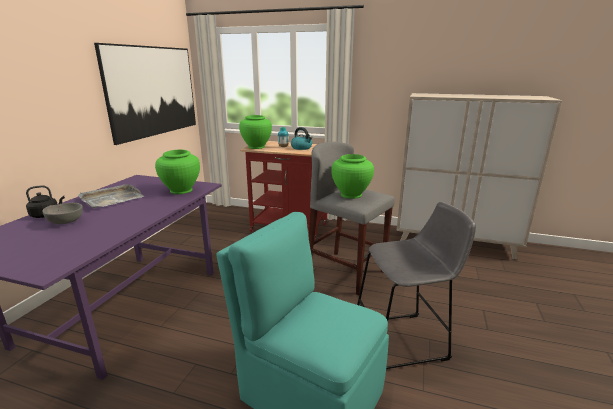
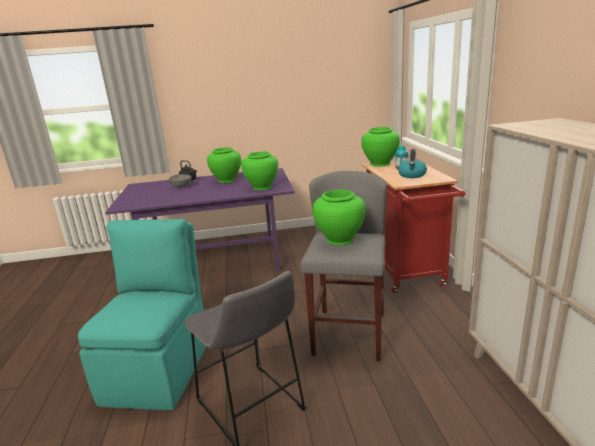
camera: 65 degrees right, 0 degrees up
grey tray [78,184,144,208] -> green vase [207,147,241,183]
picture [94,43,196,145] -> none

